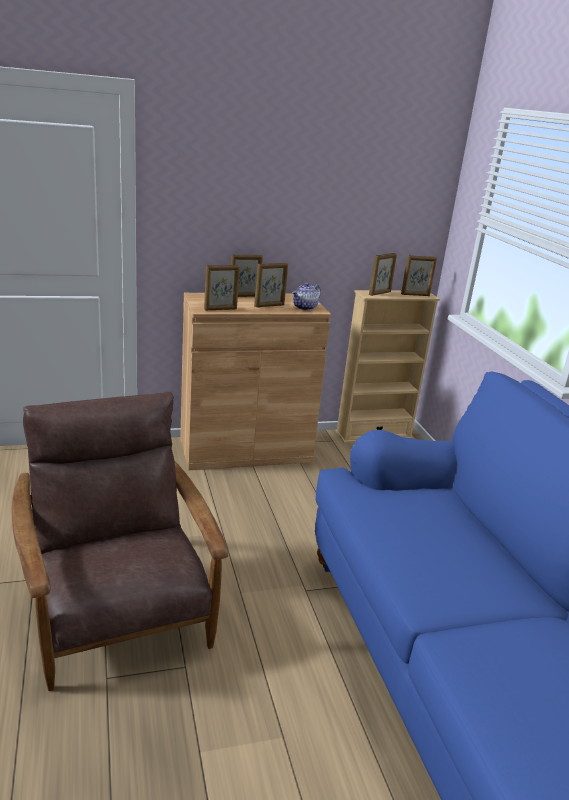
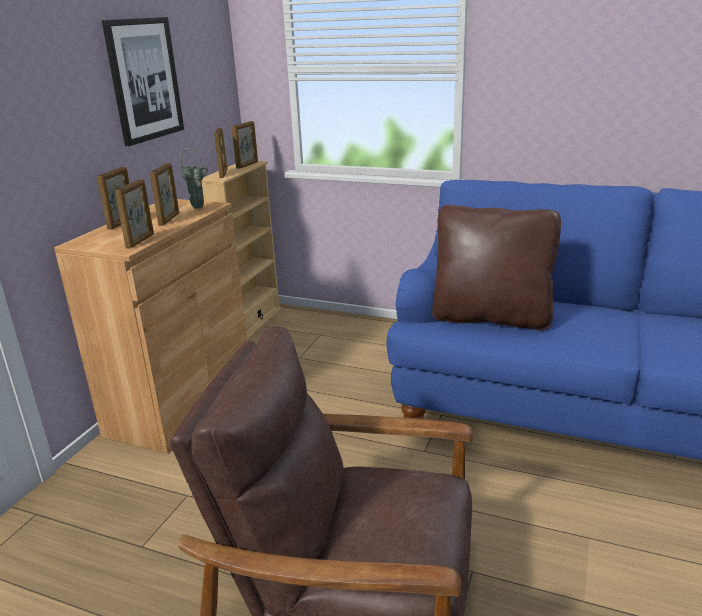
camera: 50 degrees left, 0 degrees up
teapot [292,283,321,310] -> green vase [180,148,208,208]
none -> picture [102,17,184,146]
none -> brown pillow [432,205,561,330]

